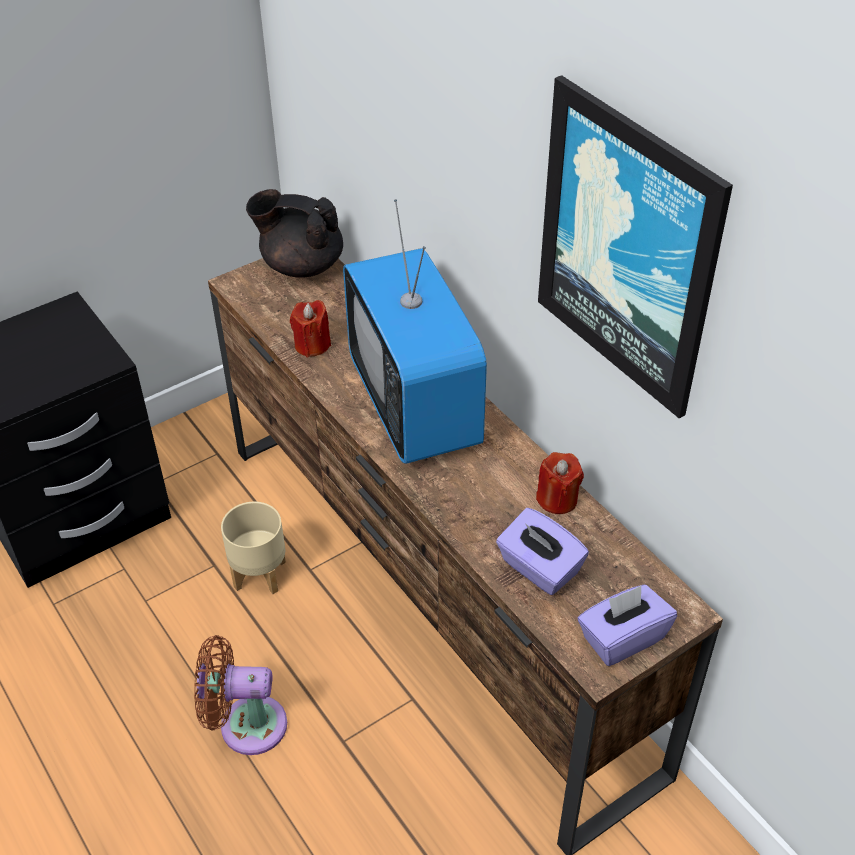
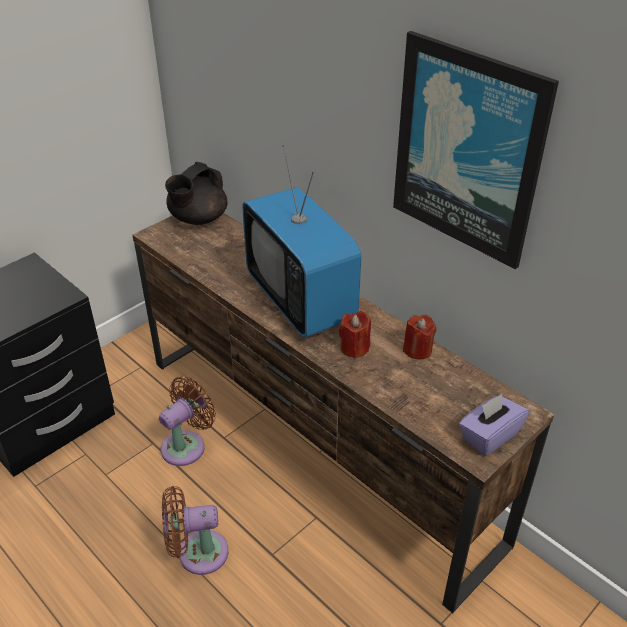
camera: 10 degrees left, 5 degrees down
beige planter [221,502,286,594] -> brown fan [159,376,216,466]
black teapot [246,189,343,278] -> black teapot turned 60 degrees counterclockwise [165,162,228,225]
red candle [290,300,331,357] -> red candle moved to [339,311,371,358]
purple tissue box [496,508,589,595] -> none

